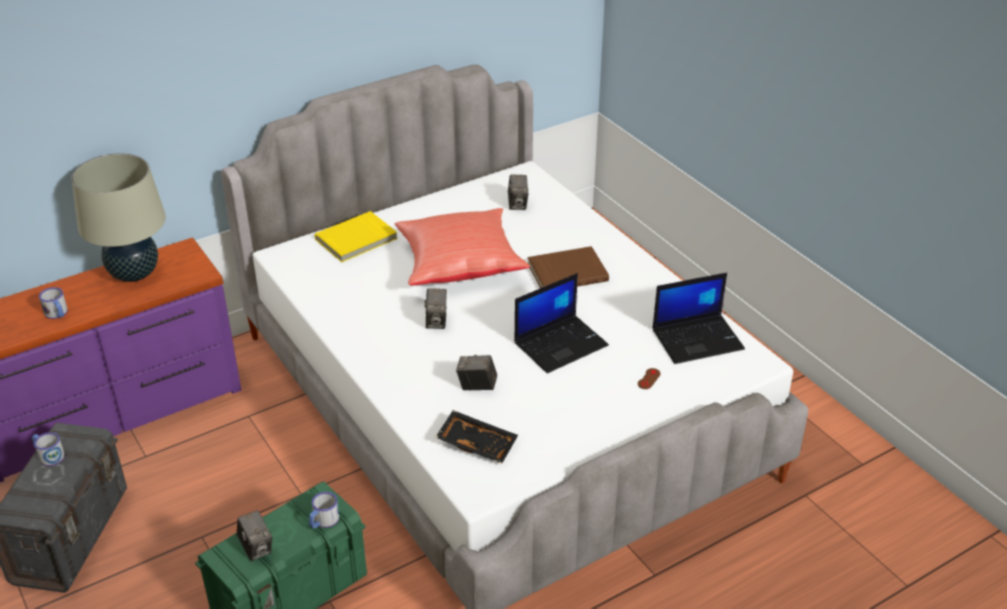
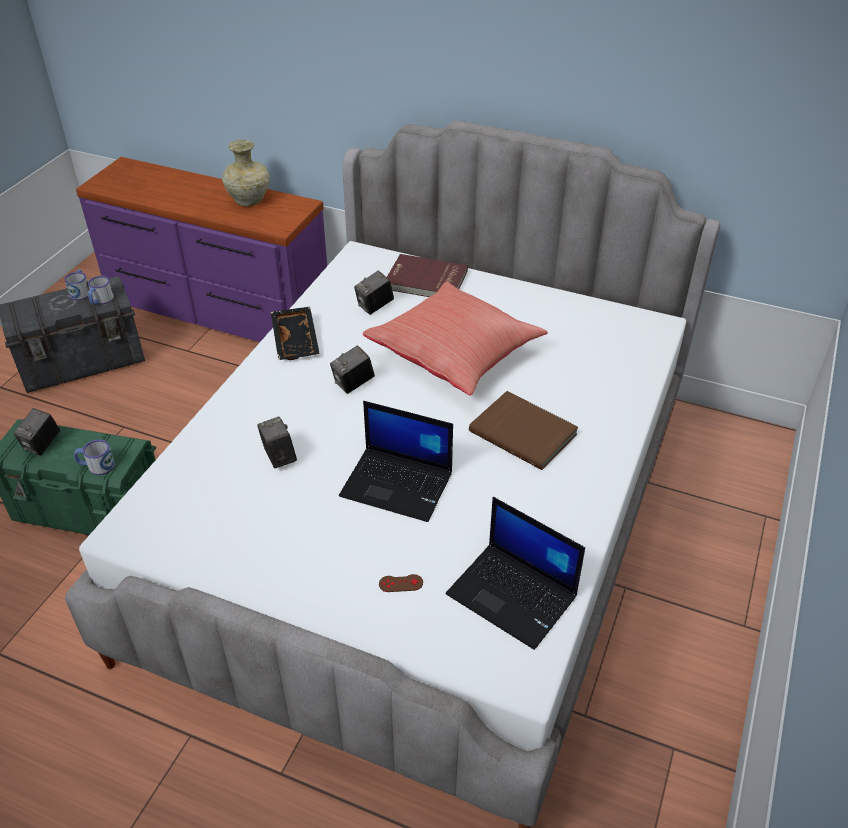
camera: 55 degrees right, 5 degrees up
mug [39,287,68,319] -> mug moved to [88,276,114,305]
beige table lamp [71,153,166,282] -> beige vase [222,139,269,206]
yellow book [315,211,398,262] -> red book [387,254,468,297]
black tray [435,410,518,464] -> black tray moved to [271,307,320,360]
camera [508,175,528,210] -> camera moved to [354,271,394,315]

